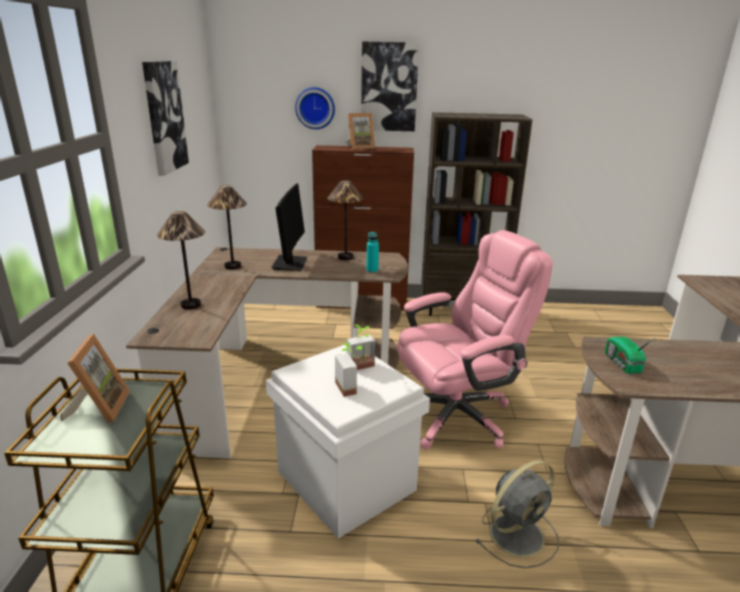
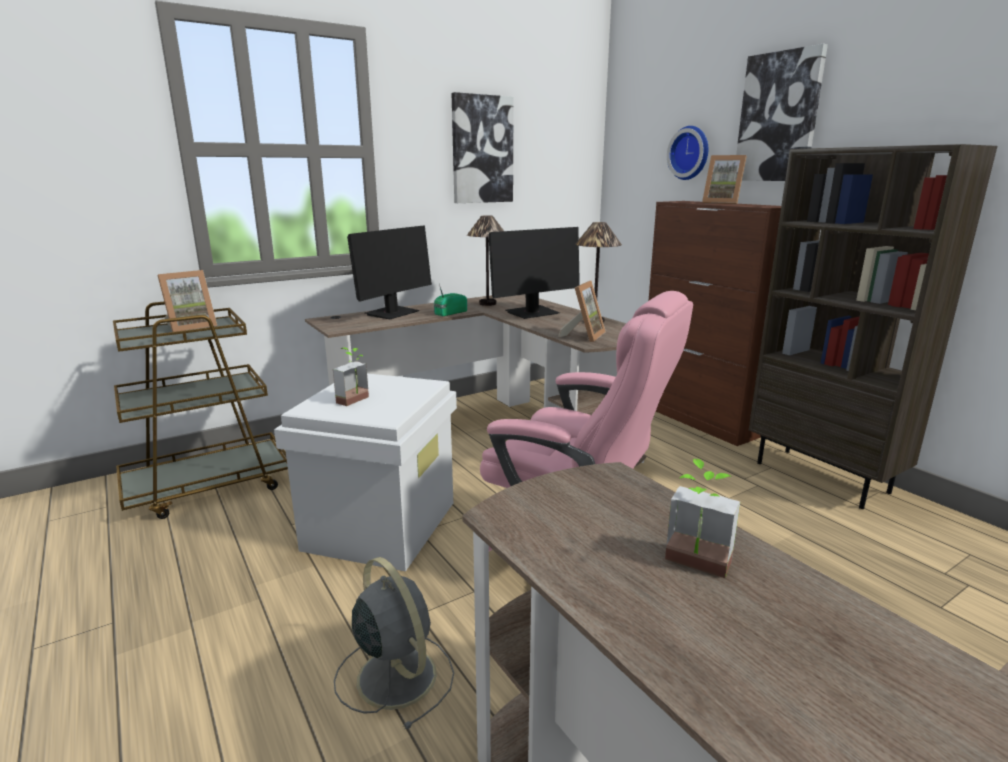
camera: 55 degrees right, 5 degrees down
table lamp [157,211,205,309] -> monitor [347,225,432,319]
potted plant [347,325,375,370] -> potted plant moved to [665,459,740,578]
turquoise bottle [366,232,379,273] -> picture frame [558,280,606,342]
grey fan [475,460,559,568] -> grey fan turned 150 degrees counterclockwise [334,557,454,730]
radio [605,337,655,374] -> radio moved to [434,284,467,316]

